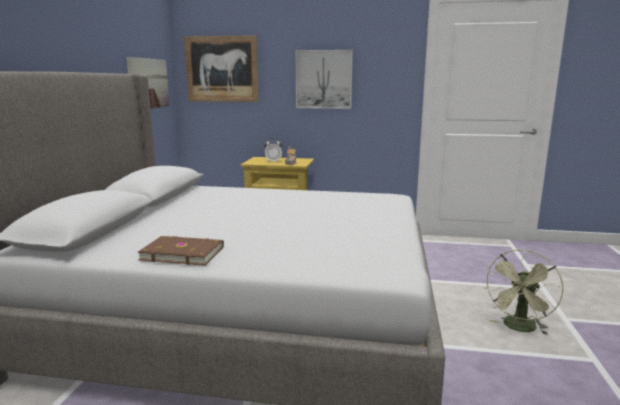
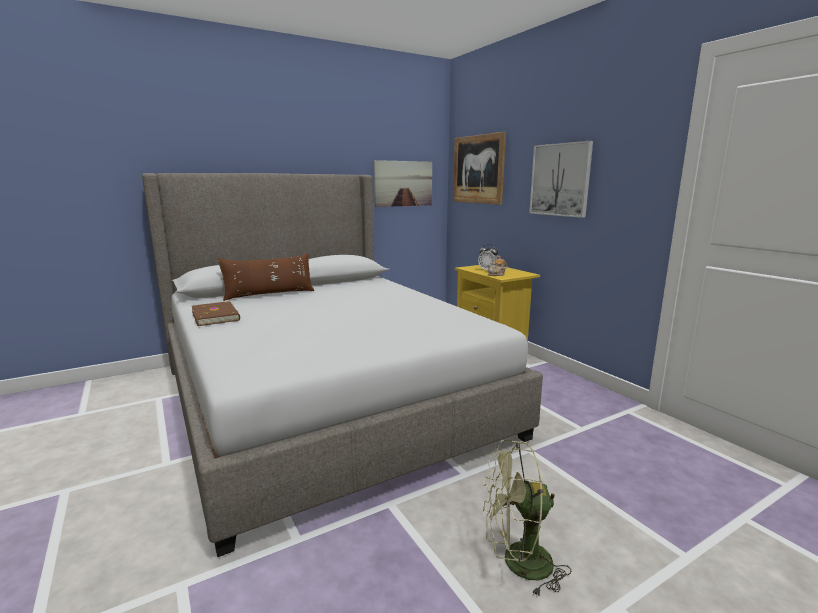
camera: 50 degrees right, 0 degrees up
none -> brown pillow [218,253,314,301]

